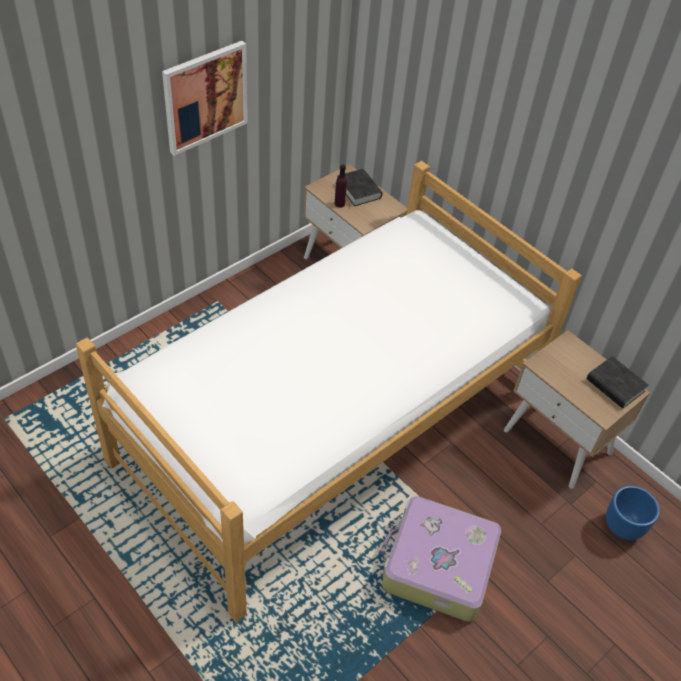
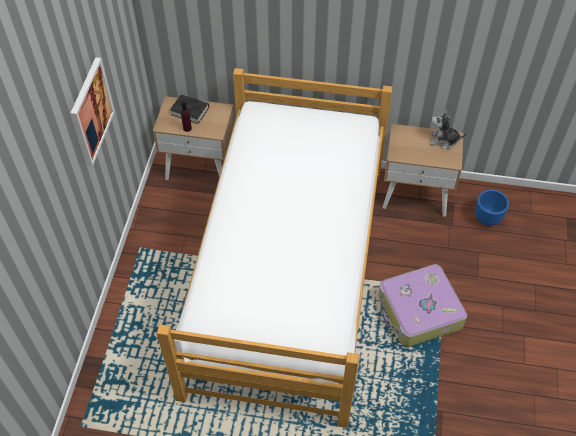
camera: 35 degrees left, 5 degrees up
black book [587,356,648,409] -> plush toy [430,108,467,149]

